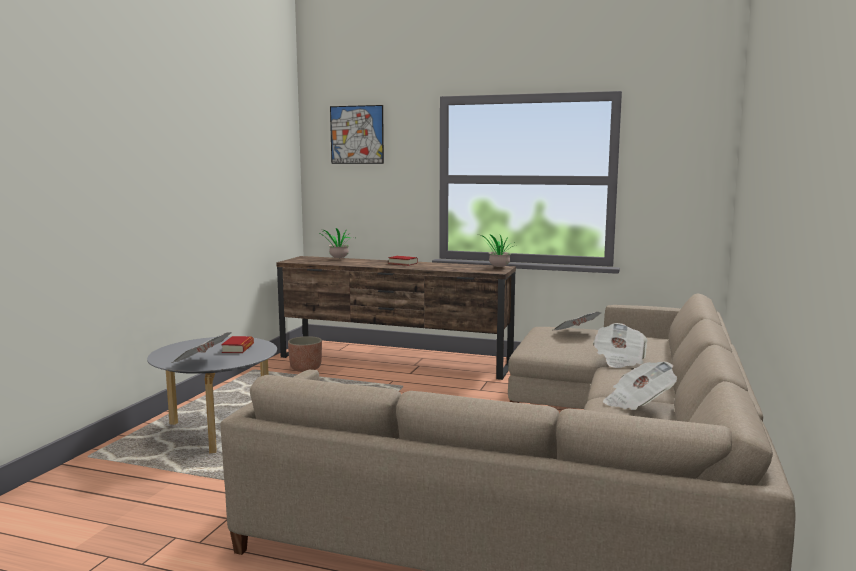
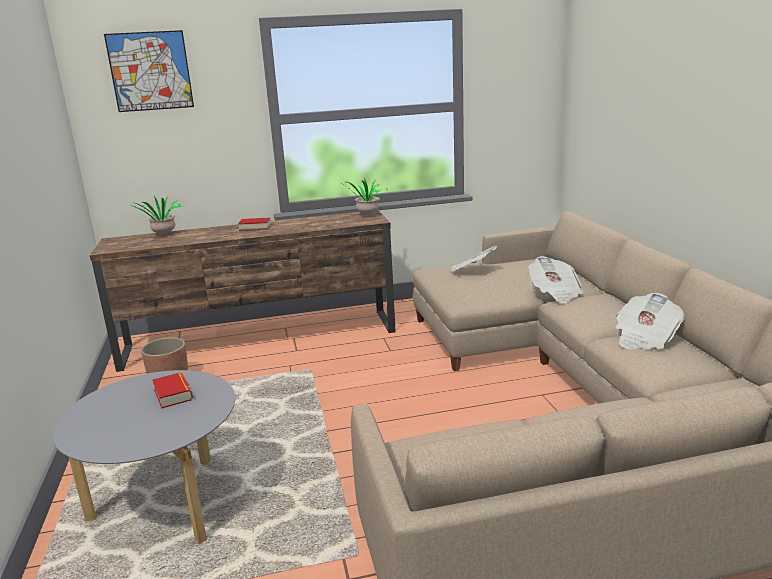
camera: 30 degrees left, 10 degrees up
newspaper [171,332,232,363] -> none

